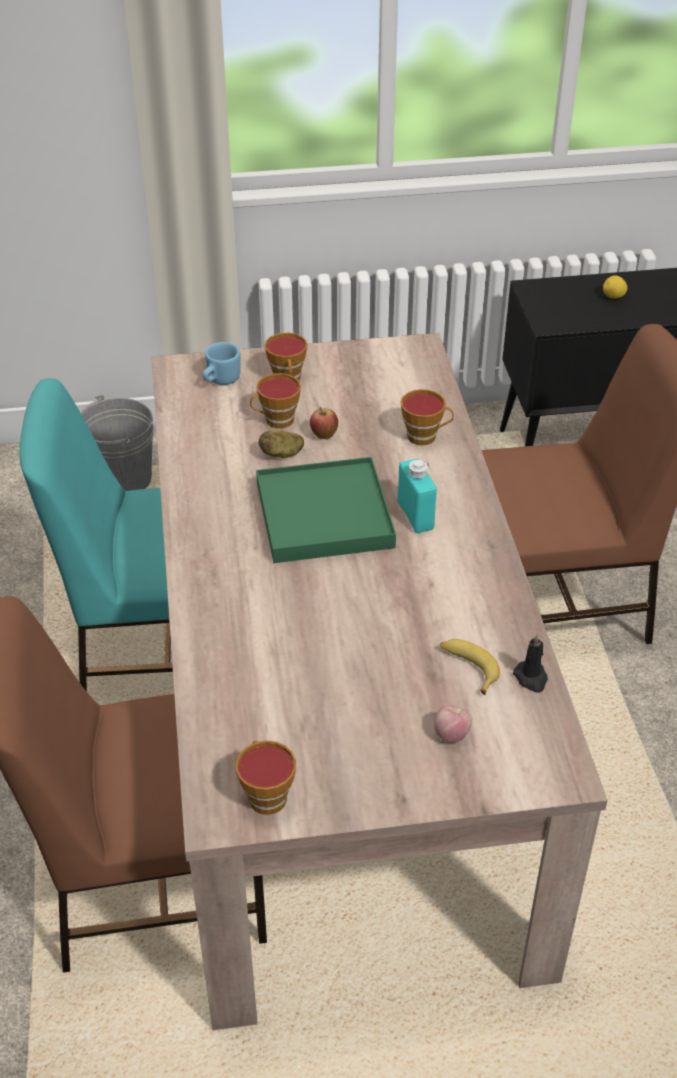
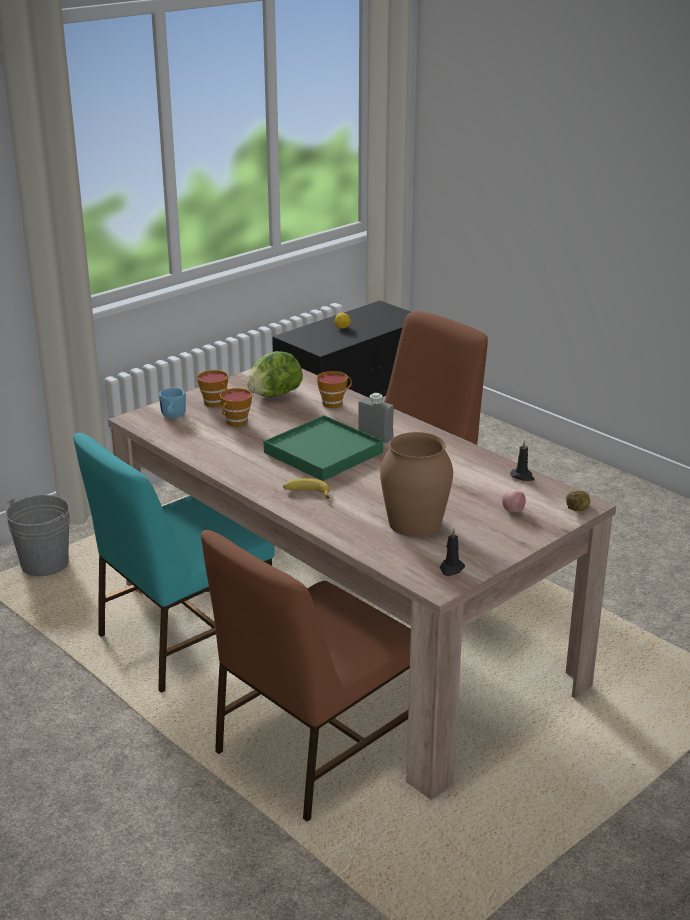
camera: 35 degrees left, 15 degrees down
cup [236,741,296,815] -> black candle [440,529,465,576]
potato [259,430,304,458] -> potato moved to [566,491,590,511]
apple [310,407,338,439] -> none
turquoise bottle [397,459,437,533] -> grey bottle [358,393,394,443]
banana [440,639,500,695] -> banana moved to [283,478,330,499]
none -> lettuce [247,351,303,397]
none -> brown vase [380,432,453,537]

